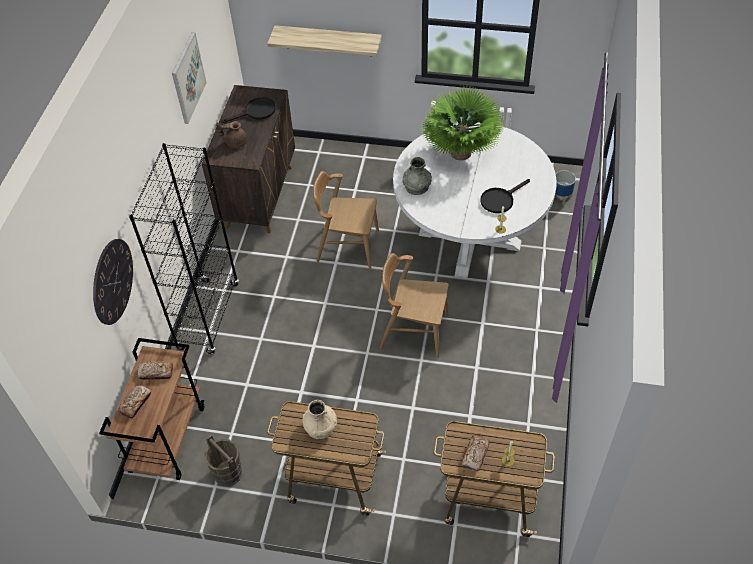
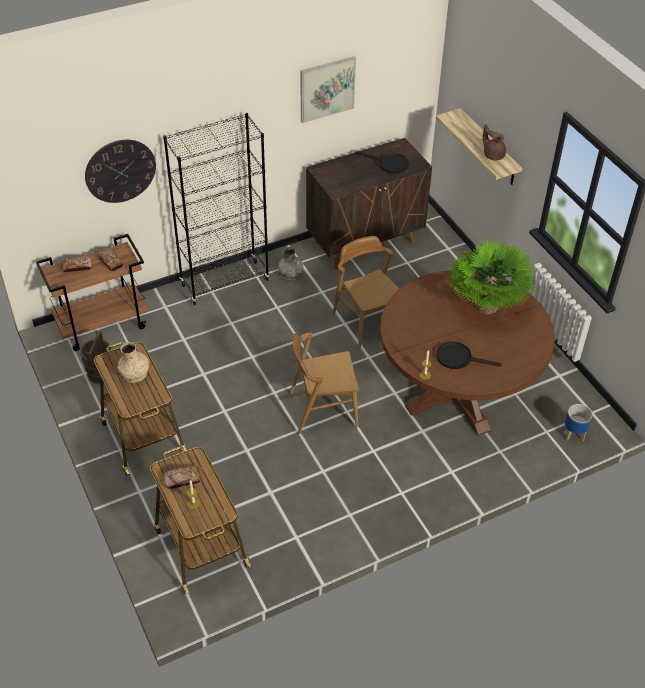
camera: 50 degrees right, 5 degrees down
brown teapot [216,121,247,148] -> brown teapot moved to [483,124,506,160]
brown chair [380,253,449,358] -> brown chair turned 75 degrees counterclockwise [290,333,359,435]
white dining table [393,122,557,279] -> brown dining table [380,270,555,436]
grey vase [403,157,432,195] -> grey vase moved to [278,247,303,281]

